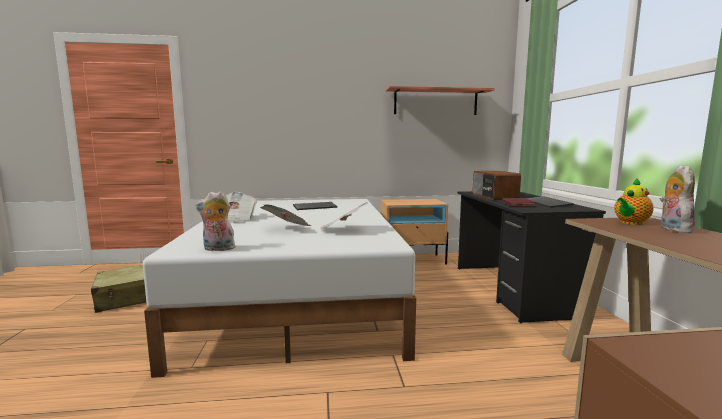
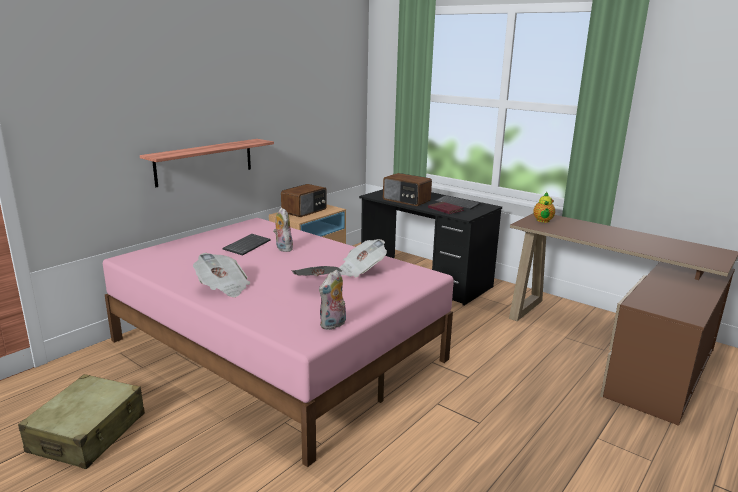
camera: 45 degrees left, 10 degrees up
white bed [143,199,416,378] -> pink bed [103,218,454,467]
shelf [385,86,495,115] -> shelf moved to [140,139,274,187]
plush toy [660,165,695,233] -> plush toy moved to [273,207,293,252]
none -> radio [281,184,326,217]

